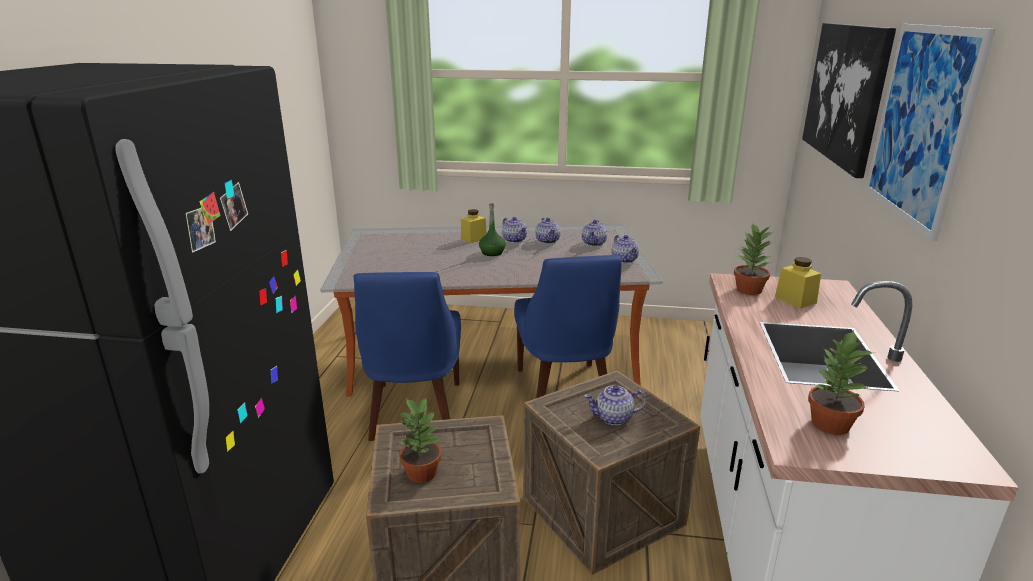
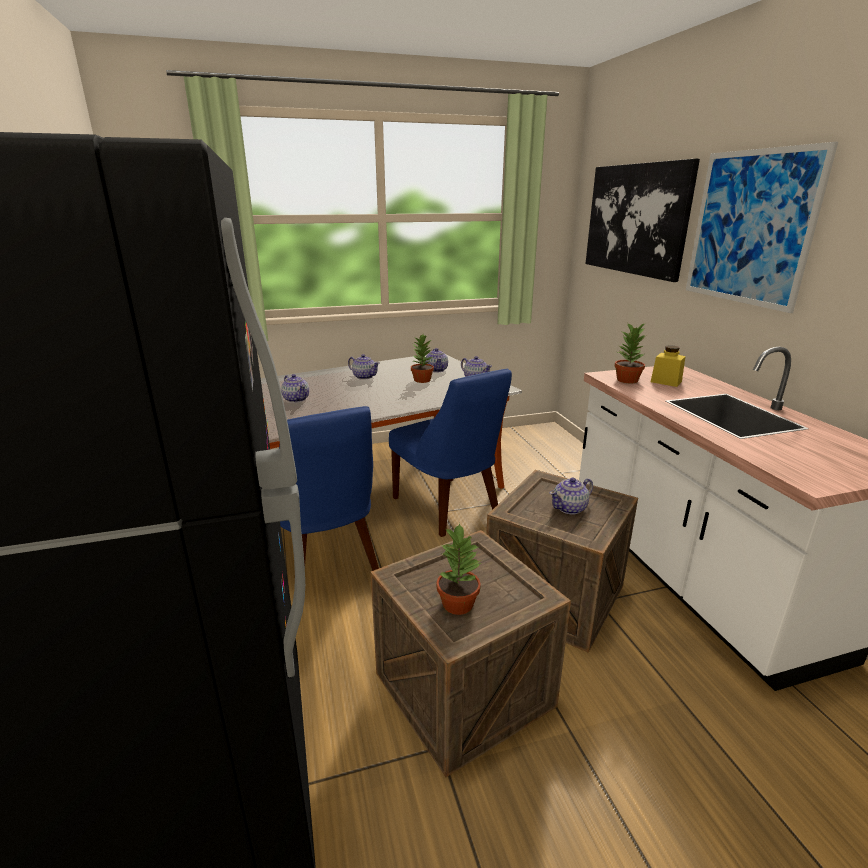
camera: 25 degrees left, 0 degrees up
yellow jar [461,209,487,243] -> none
green bottle [479,203,506,256] -> none
teapot [535,218,561,244] -> teapot moved to [281,374,309,403]
potted plant [808,330,872,435] -> potted plant moved to [411,335,434,383]

